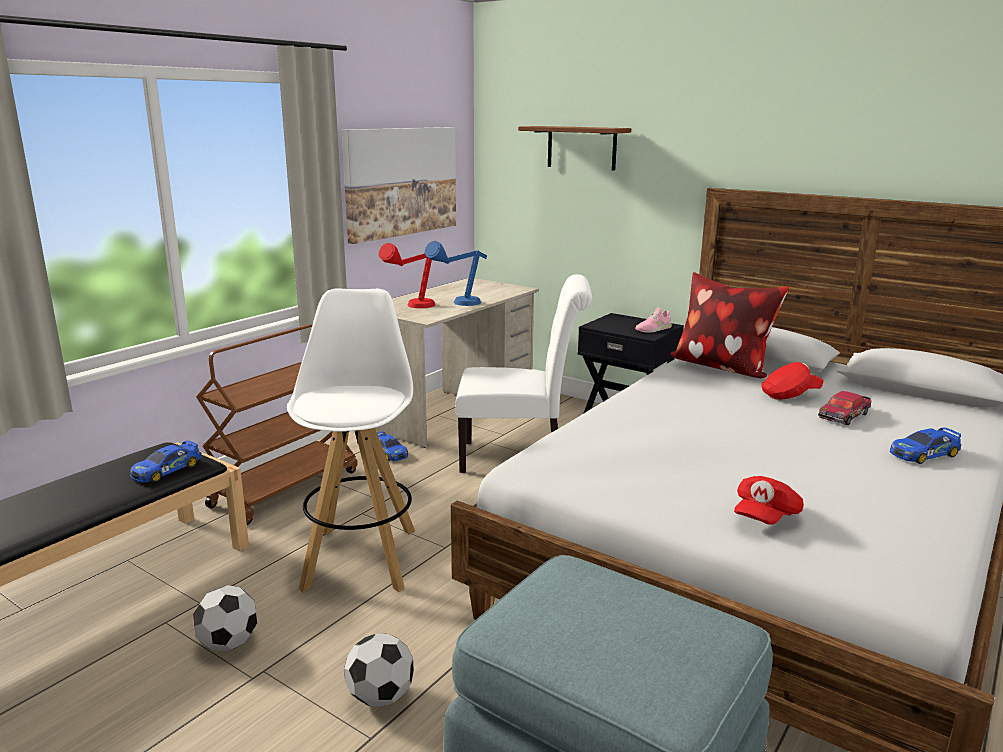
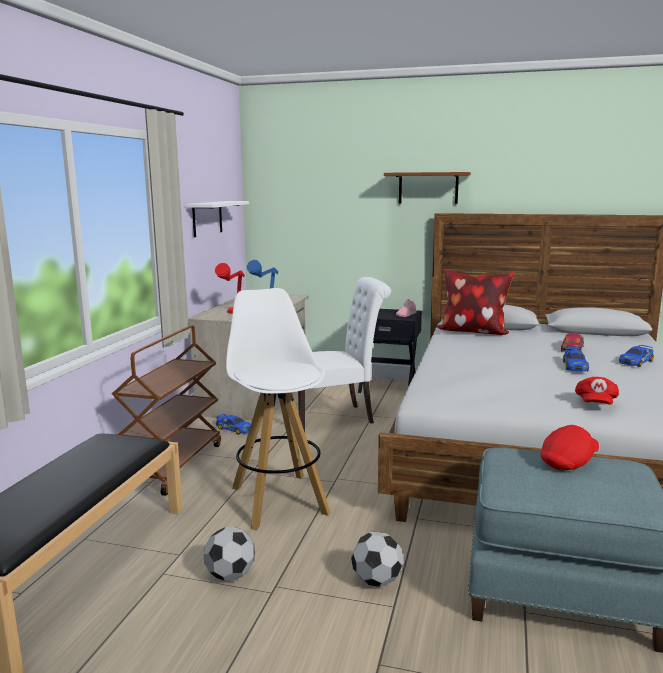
camera: 20 degrees left, 5 degrees down
toy car [130,440,202,483] -> toy car moved to [563,348,589,372]
picture [342,127,456,244] -> white shelf [186,201,249,237]
brown shelf [518,126,631,171] -> brown shelf moved to [384,172,471,204]
red cap [761,362,824,399] -> red cap moved to [541,425,599,470]

